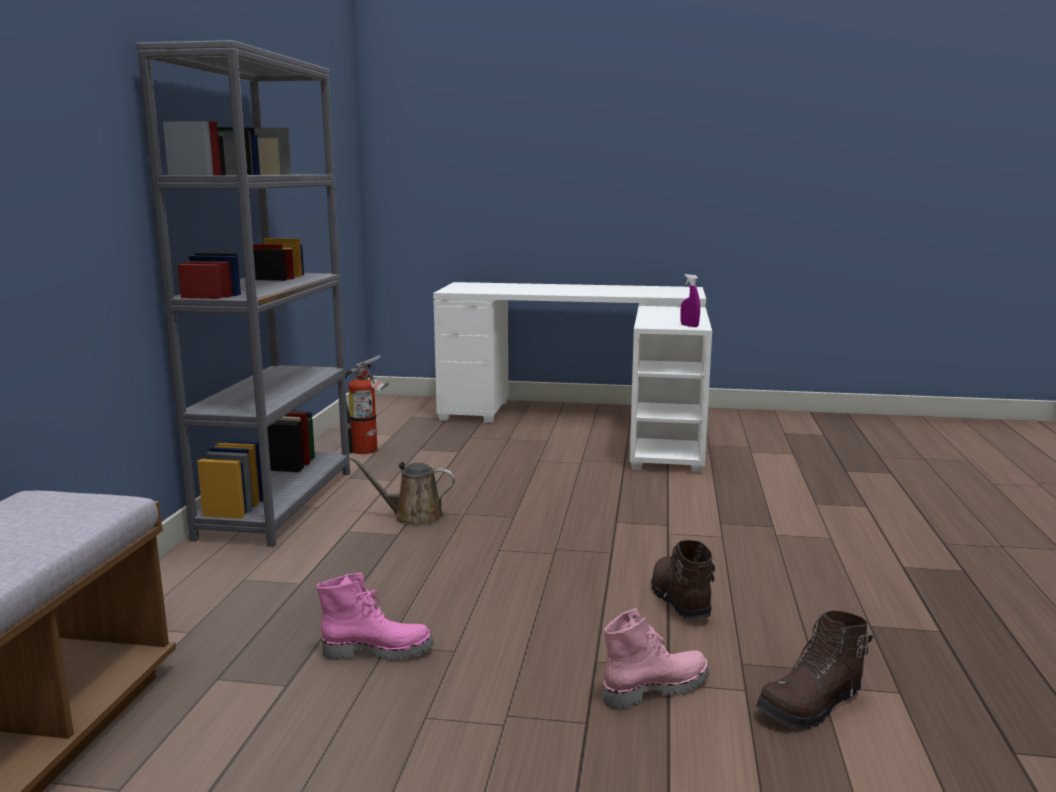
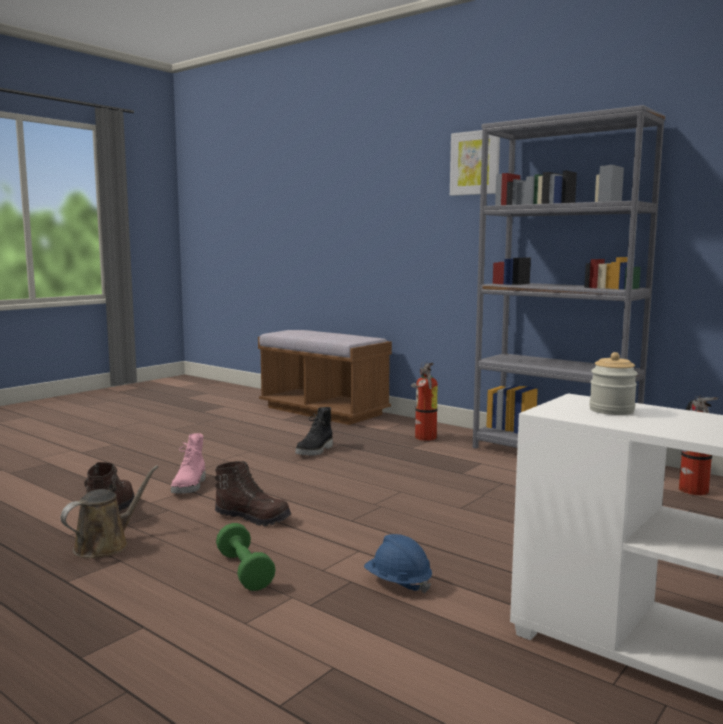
camera: 120 degrees right, 5 degrees down
pink boot [317,573,434,661] -> black boot [295,407,333,455]
brown watering can [349,456,455,526] -> brown watering can moved to [61,465,158,558]
purple spray bottle [680,274,700,327] -> none
none -> green dumbbell [216,523,276,591]
none -> blue hard hat [364,534,432,594]
none -> fire extinguisher [411,363,437,441]
none -> picture [450,130,500,196]
none -> jar [589,352,638,415]

